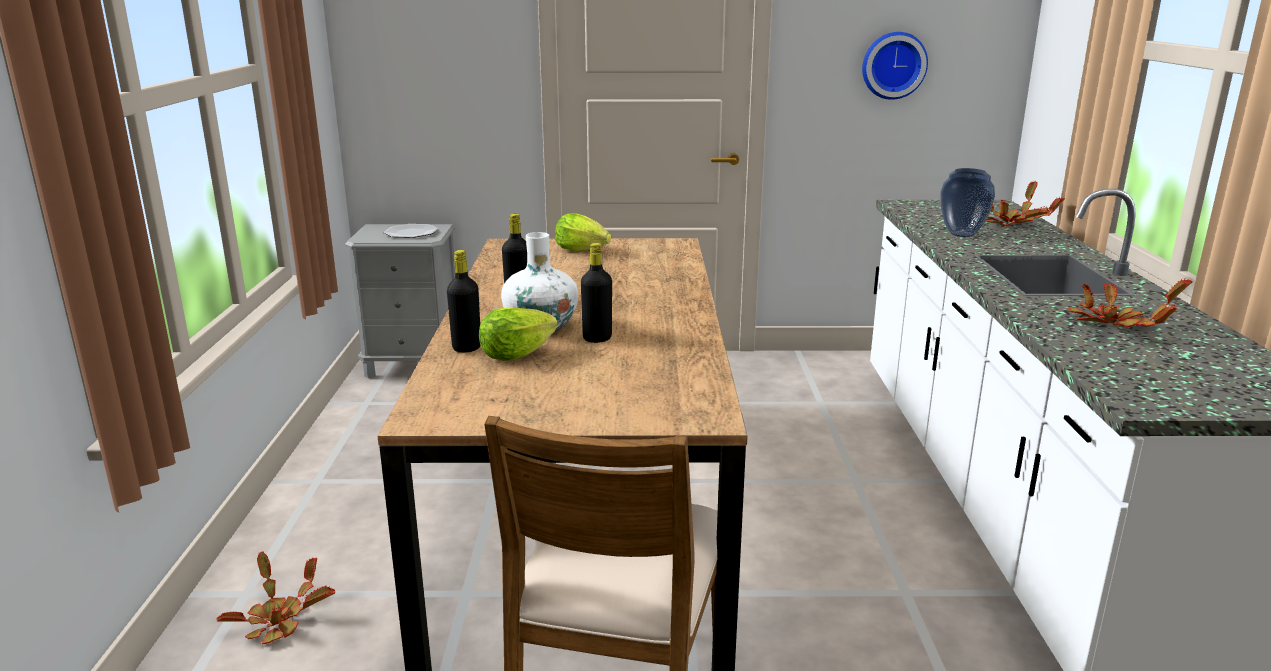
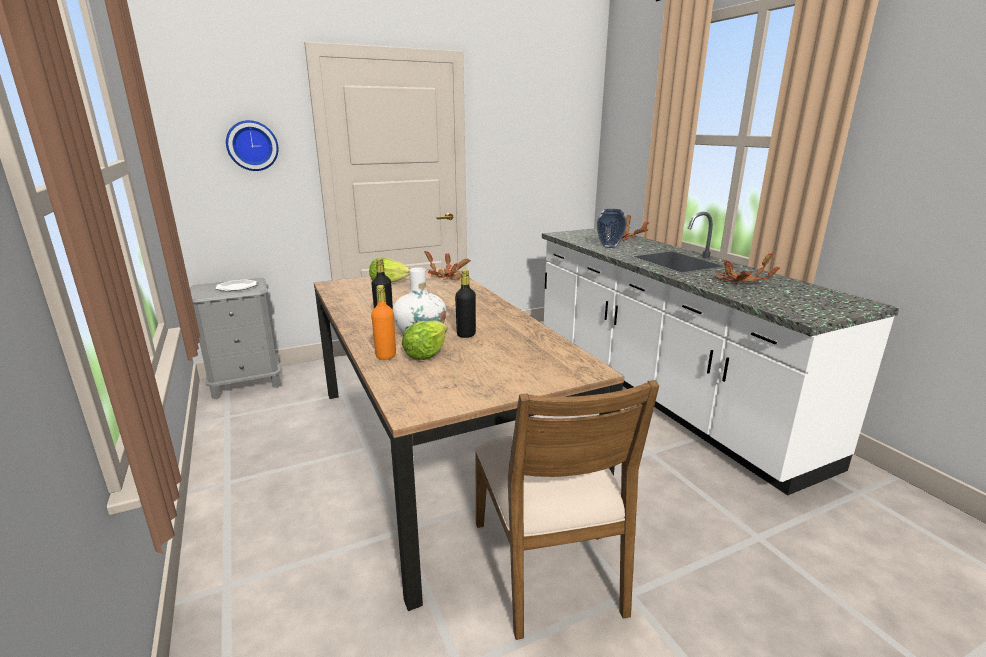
camera: 25 degrees left, 0 degrees up
potted plant [217,551,335,645] -> potted plant moved to [424,251,471,280]
black bottle [447,250,481,353] -> orange bottle [371,285,396,360]
wall clock [862,32,928,100] -> wall clock moved to [226,120,279,171]

